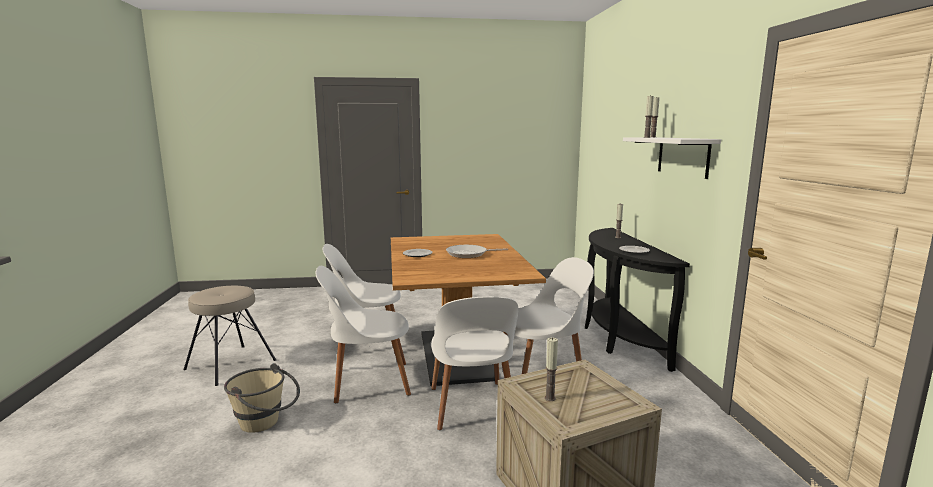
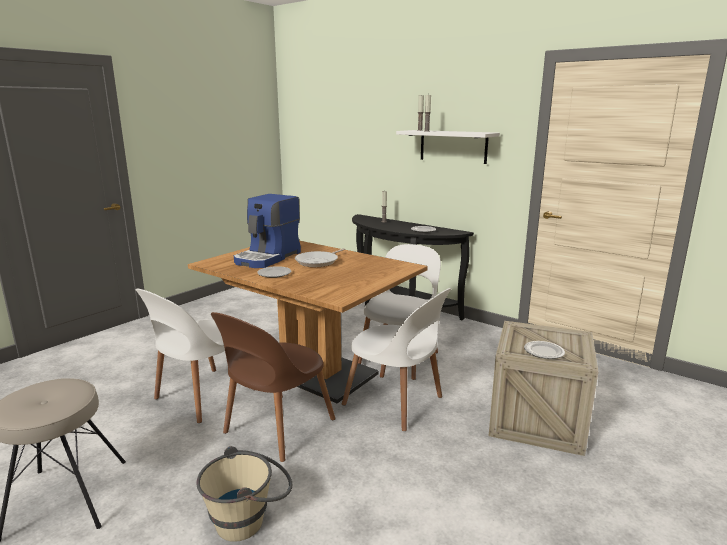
camera: 45 degrees left, 5 degrees up
white chair [316,266,411,403] -> brown chair [211,312,336,462]
candle [545,338,558,401] -> plate [524,341,565,359]
none -> coffee machine [234,194,301,268]

